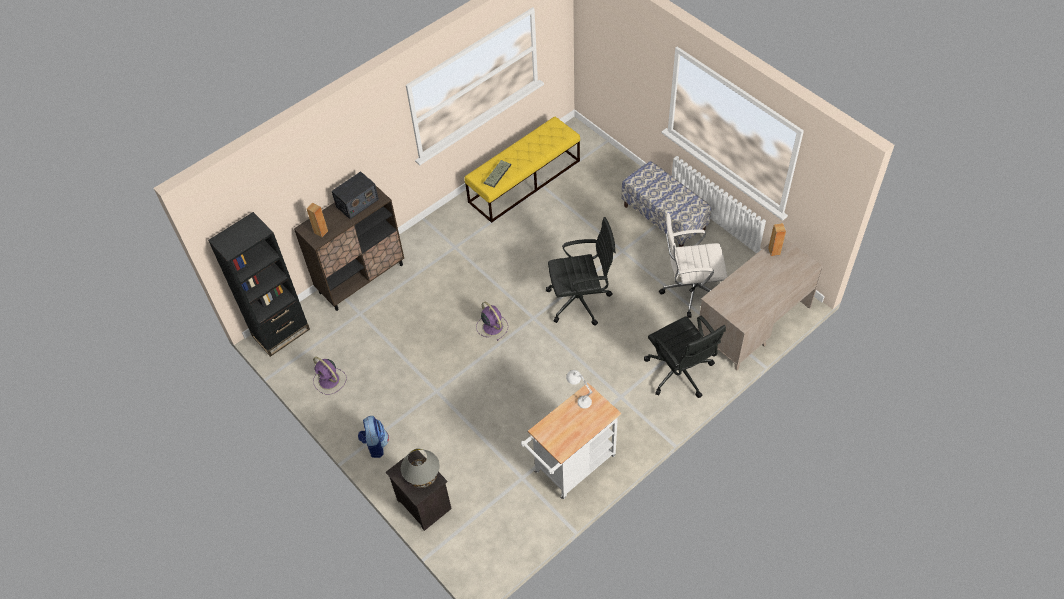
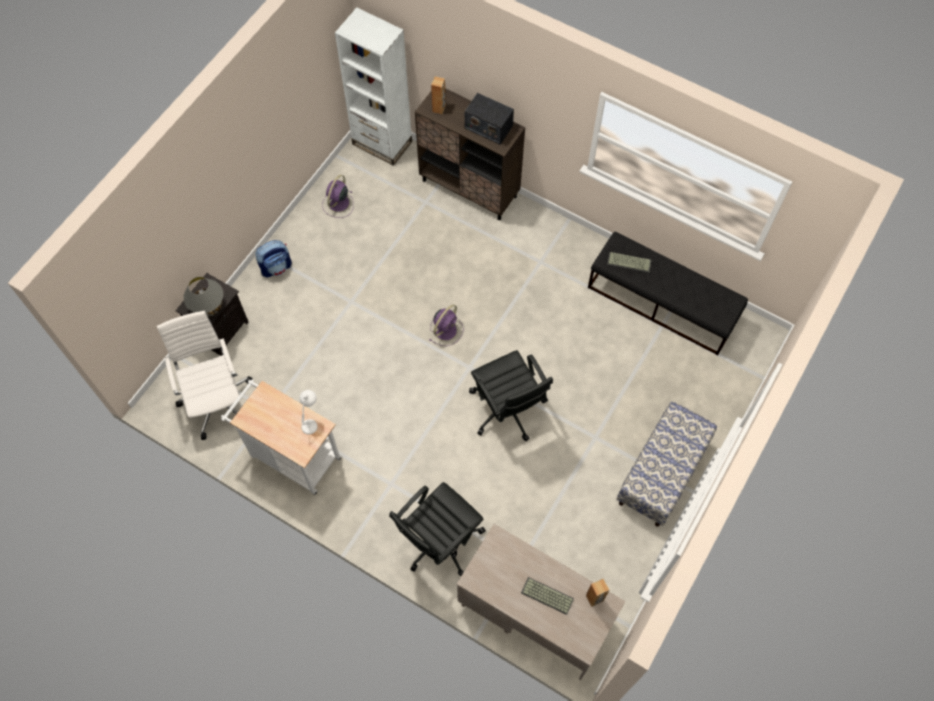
camera: 70 degrees right, 10 degrees up
black bookcase [208,212,310,357] -> white bookcase [335,7,412,166]
yellow bench [464,116,580,223] -> black bench [588,232,748,355]
white office chair [659,213,727,318] -> white office chair moved to [157,311,253,440]
none -> keyboard [521,577,574,615]

